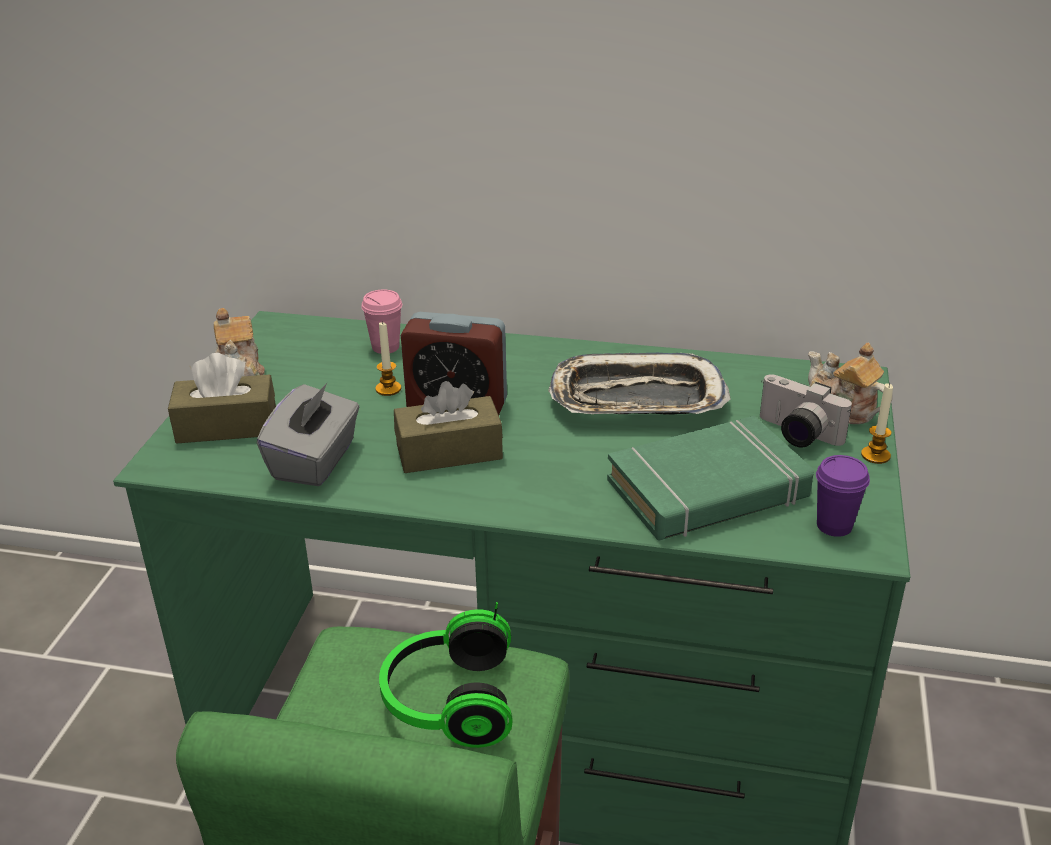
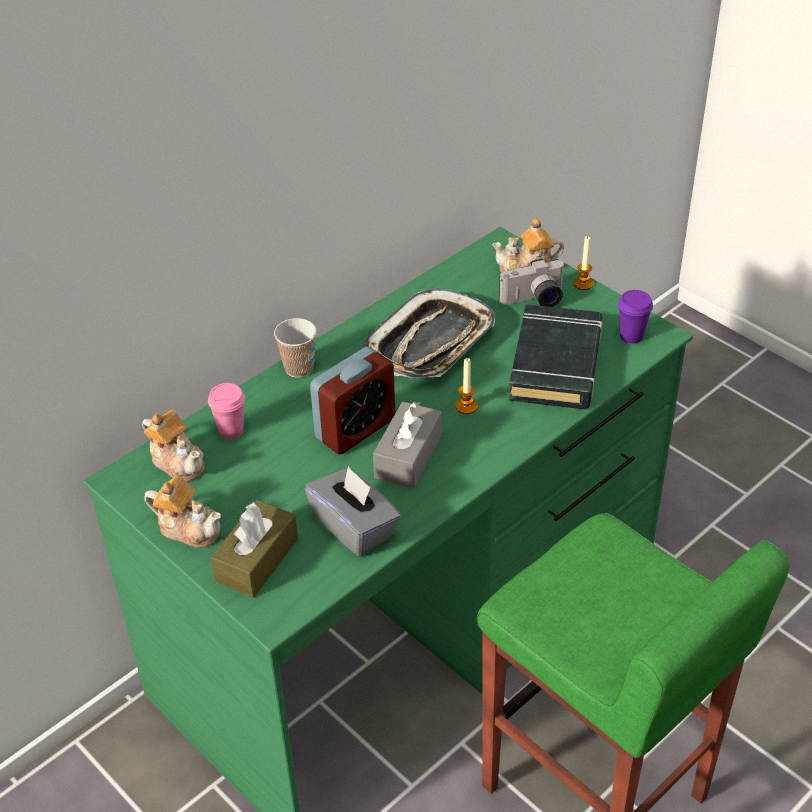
camera: 55 degrees left, 10 degrees up
candle [375,321,401,396] -> candle moved to [456,358,477,414]
headphones [379,602,512,748] -> none
brown tissue box [394,381,503,473] -> grey tissue box [373,401,442,488]
green book [607,416,814,540] -> black book [509,304,603,409]
none -> teapot [142,410,205,482]
none -> cup [274,318,317,378]

